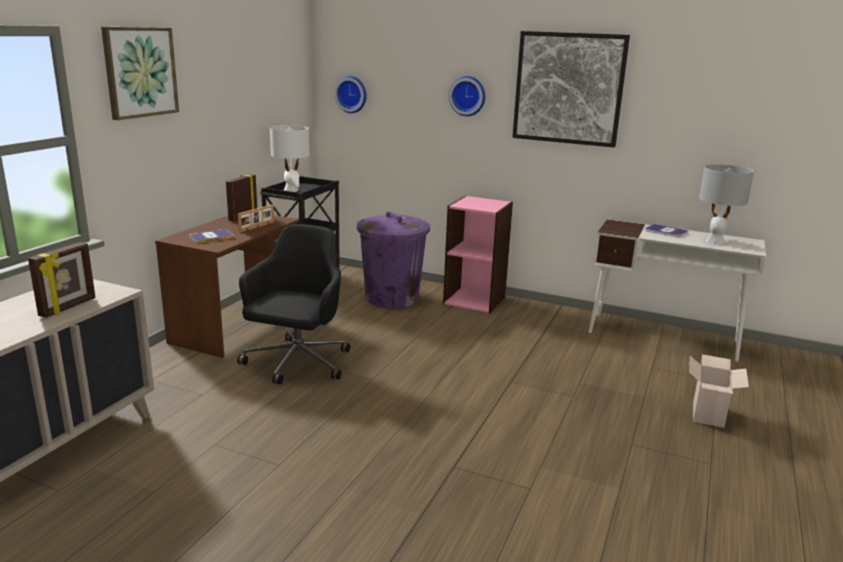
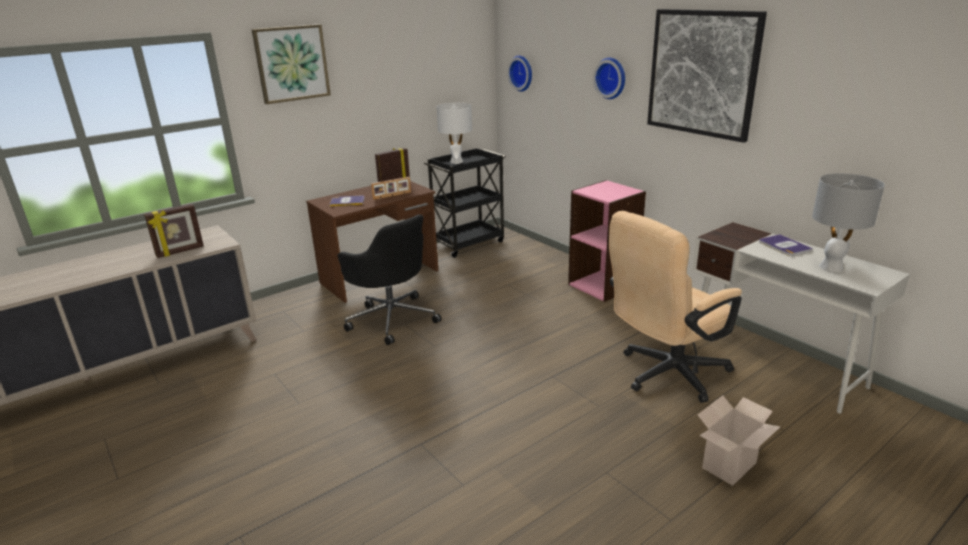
camera: 30 degrees right, 5 degrees up
black office chair [237,224,350,384] -> black office chair turned 90 degrees clockwise [338,214,442,345]
purple trash can [357,211,430,308] -> none
none -> beige office chair [609,211,742,403]

